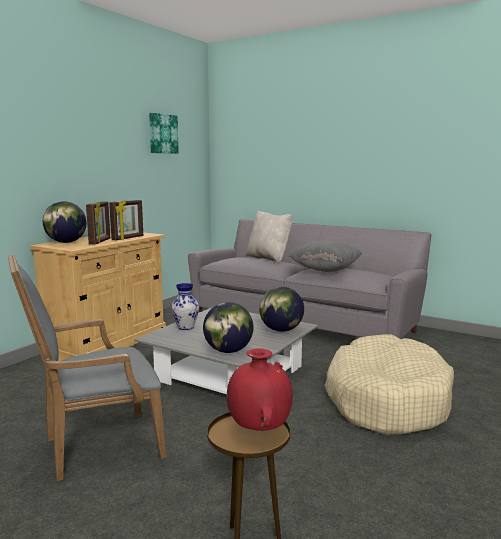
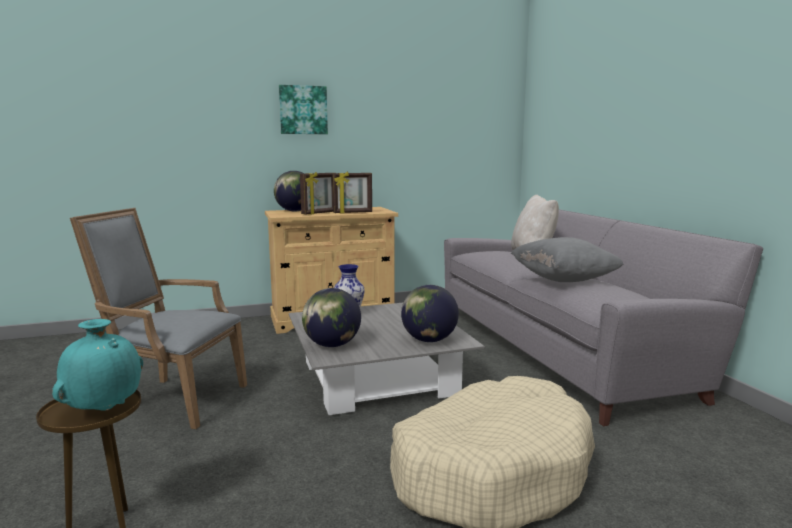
camera: 40 degrees right, 0 degrees up
picture [149,113,179,154] -> picture moved to [279,85,328,134]
red vase [227,348,293,431] -> turquoise vase [52,319,143,411]

